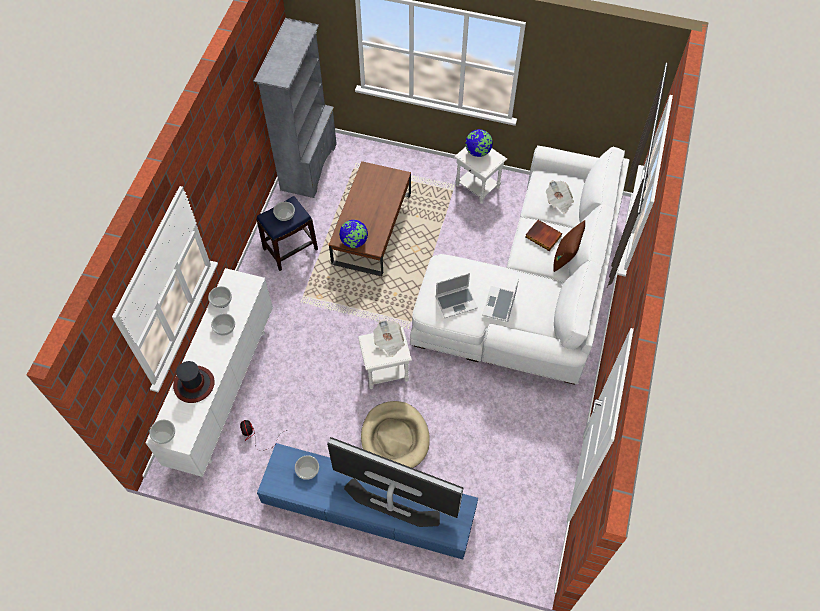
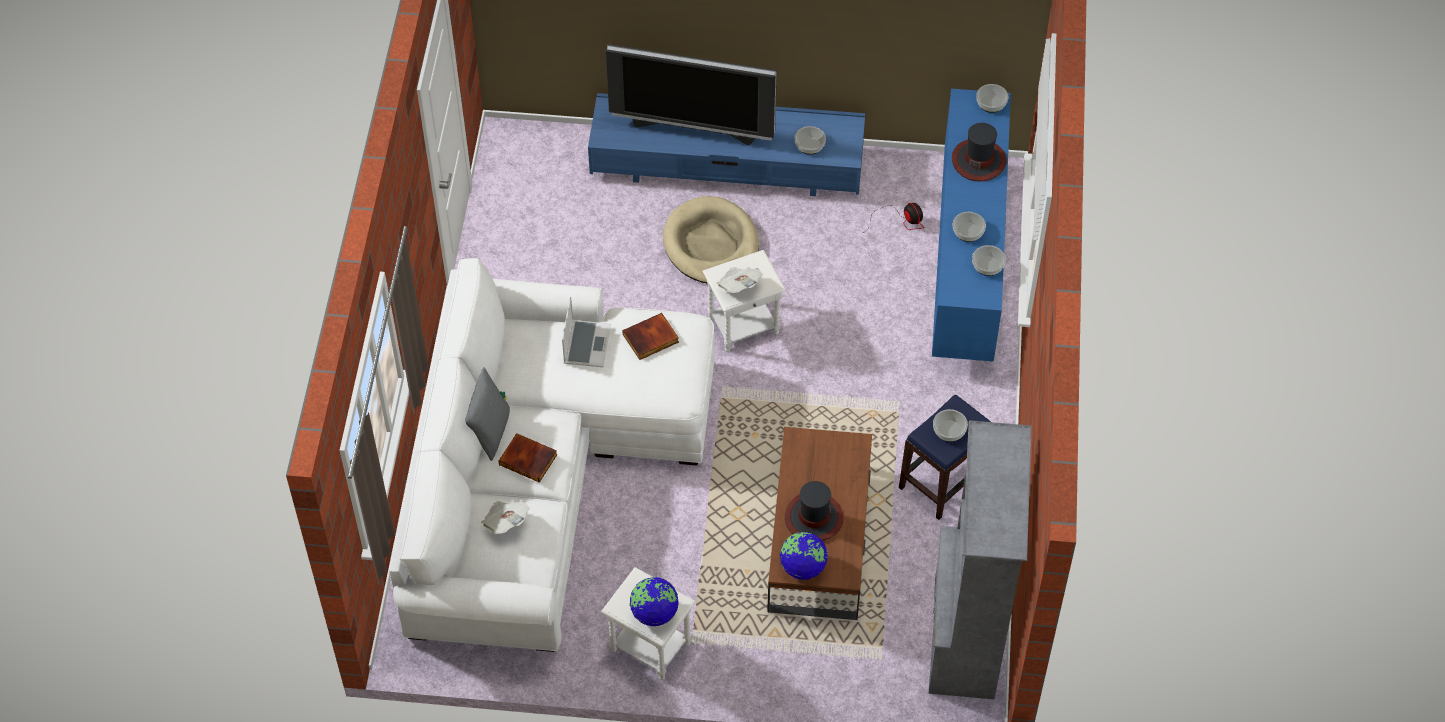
camera: 170 degrees right, 5 degrees down
white cabinet [145,268,273,477] -> blue cabinet [932,89,1011,362]
globe [339,220,368,248] -> globe moved to [780,532,828,580]
laptop [436,273,478,318] -> book [622,313,679,360]
brown pillow [553,220,585,272] -> grey pillow [465,367,510,461]
none -> hat [785,481,844,541]

